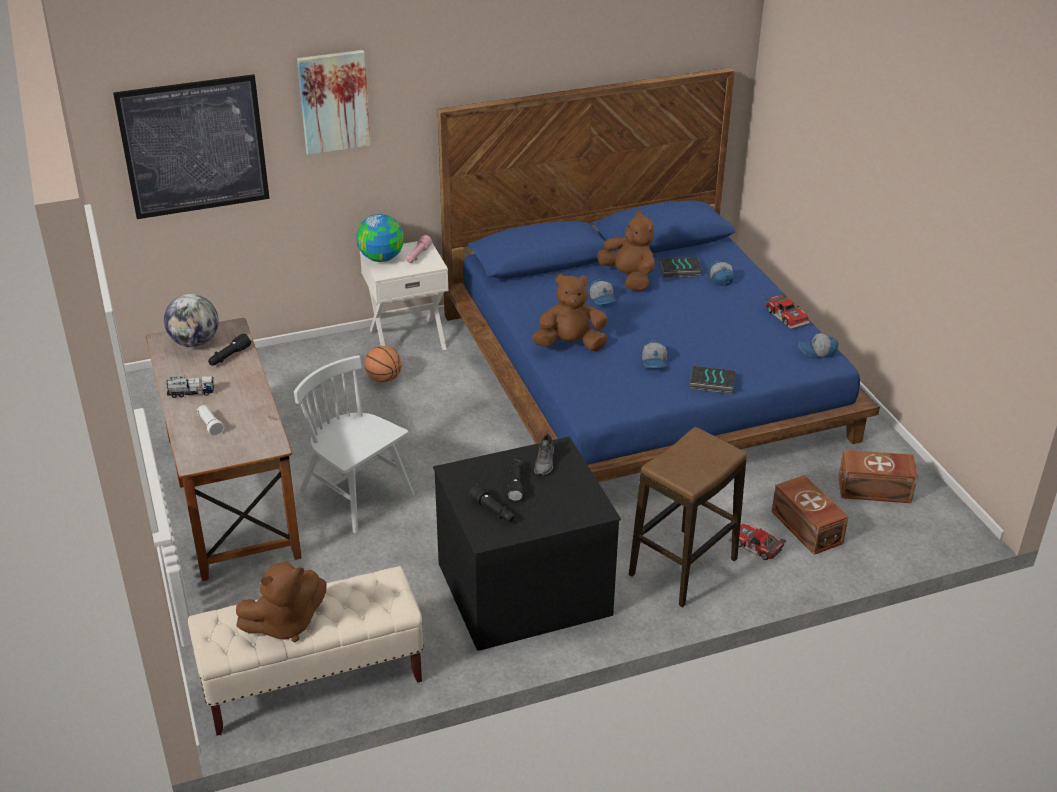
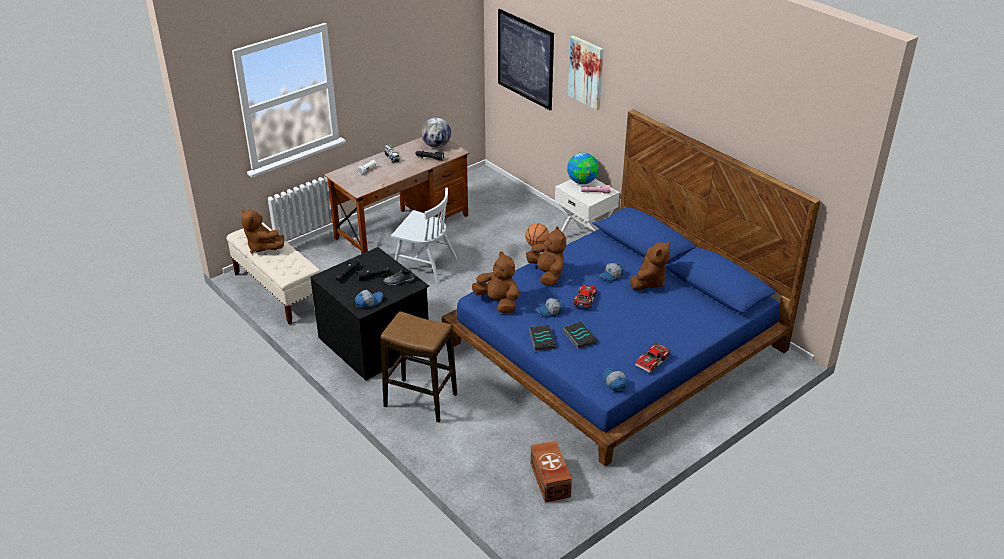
camera: 70 degrees right, 0 degrees up
white chair [294,355,414,533] -> white chair turned 90 degrees clockwise [391,187,457,283]
book [660,257,702,278] -> book moved to [563,322,597,349]
cap [707,261,734,286] -> cap moved to [355,290,383,309]
toy car [729,524,787,560] -> toy car moved to [573,284,597,308]
brown storage box [772,475,848,555] -> none
none -> brown plush toy [472,252,519,314]

